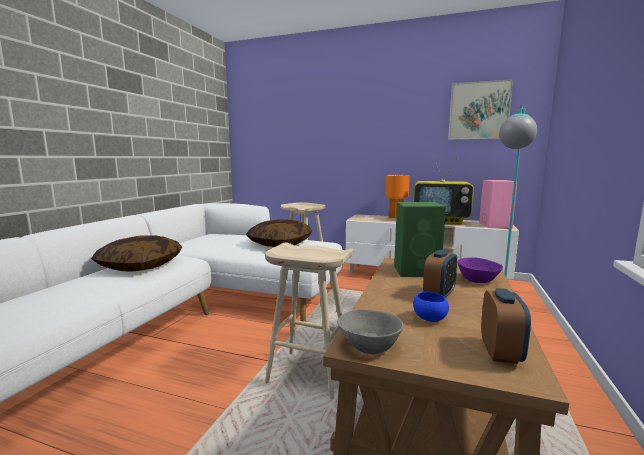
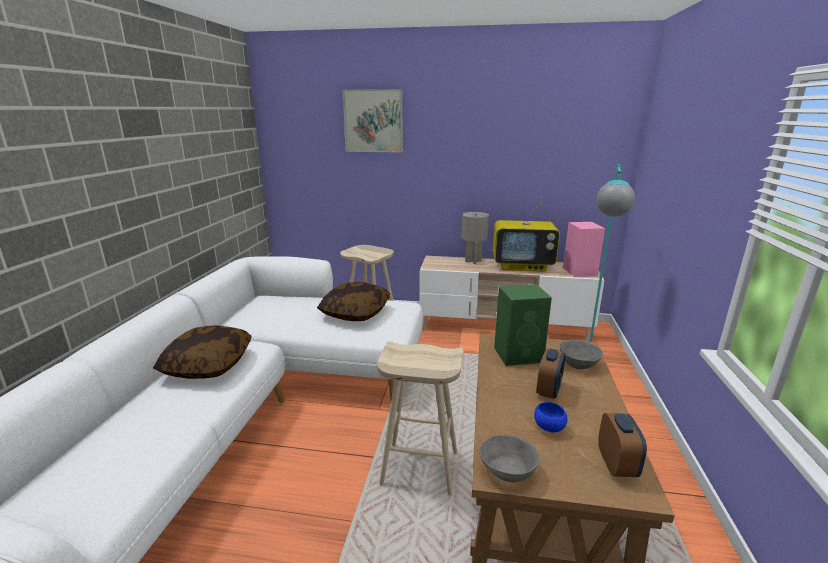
camera: 10 degrees left, 10 degrees up
orange table lamp [385,175,410,219] -> grey table lamp [461,212,489,264]
picture [448,79,513,140] -> picture moved to [342,89,403,153]
purple bowl [458,257,503,283] -> grey bowl [560,340,603,369]

